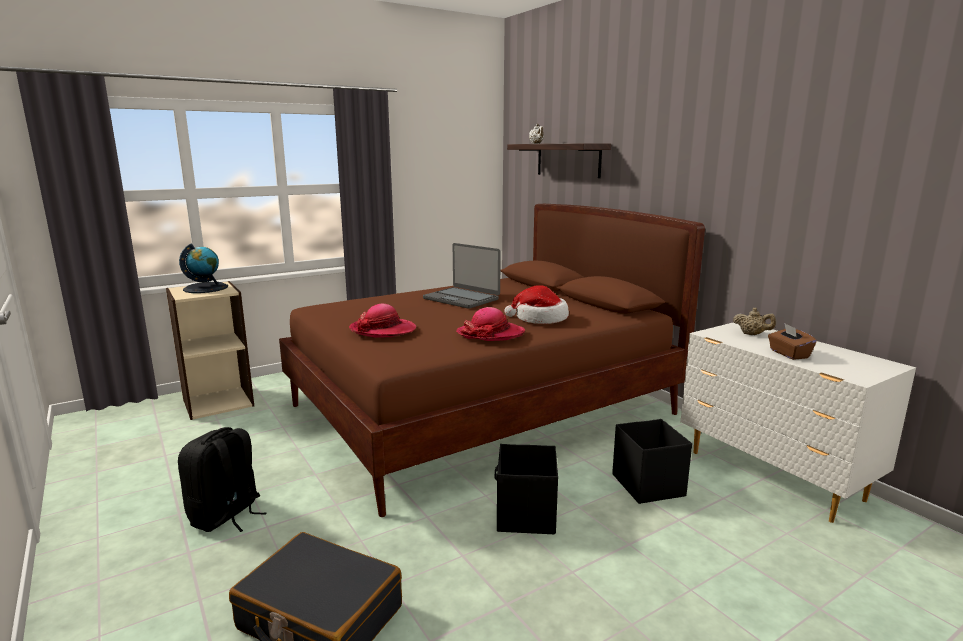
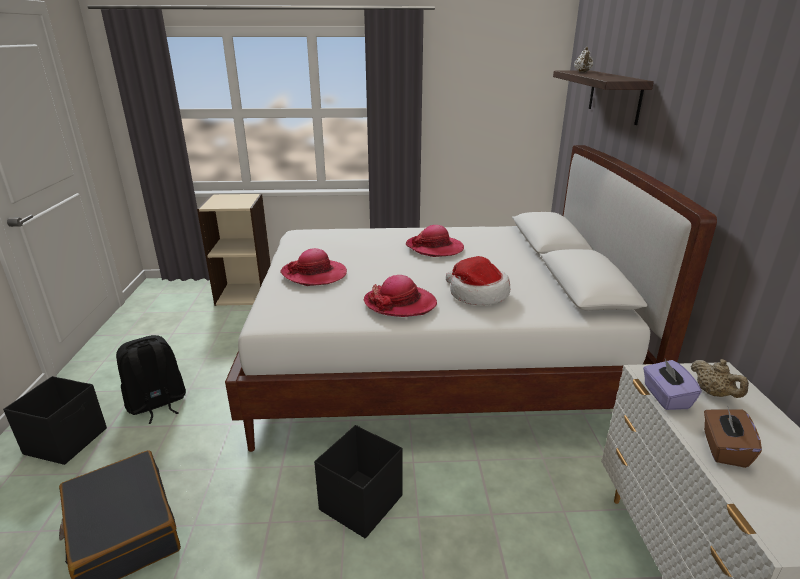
camera: 30 degrees right, 10 degrees up
globe [179,244,228,293] -> none
brown bed [279,204,705,517] -> white bed [225,145,717,452]
laptop [423,243,501,309] -> hat [406,225,464,257]
black storage box [612,419,692,504] -> black storage box moved to [3,376,107,465]
none -> purple tissue box [643,359,702,410]

